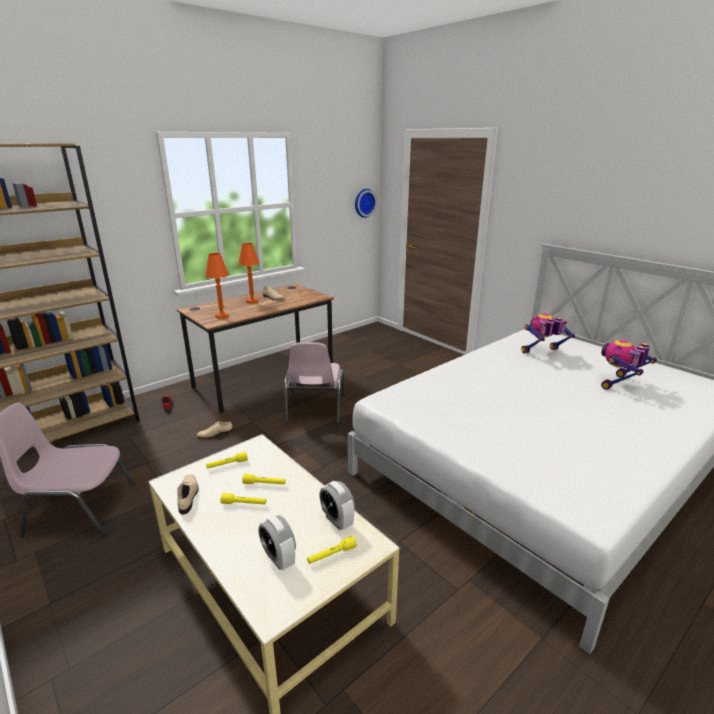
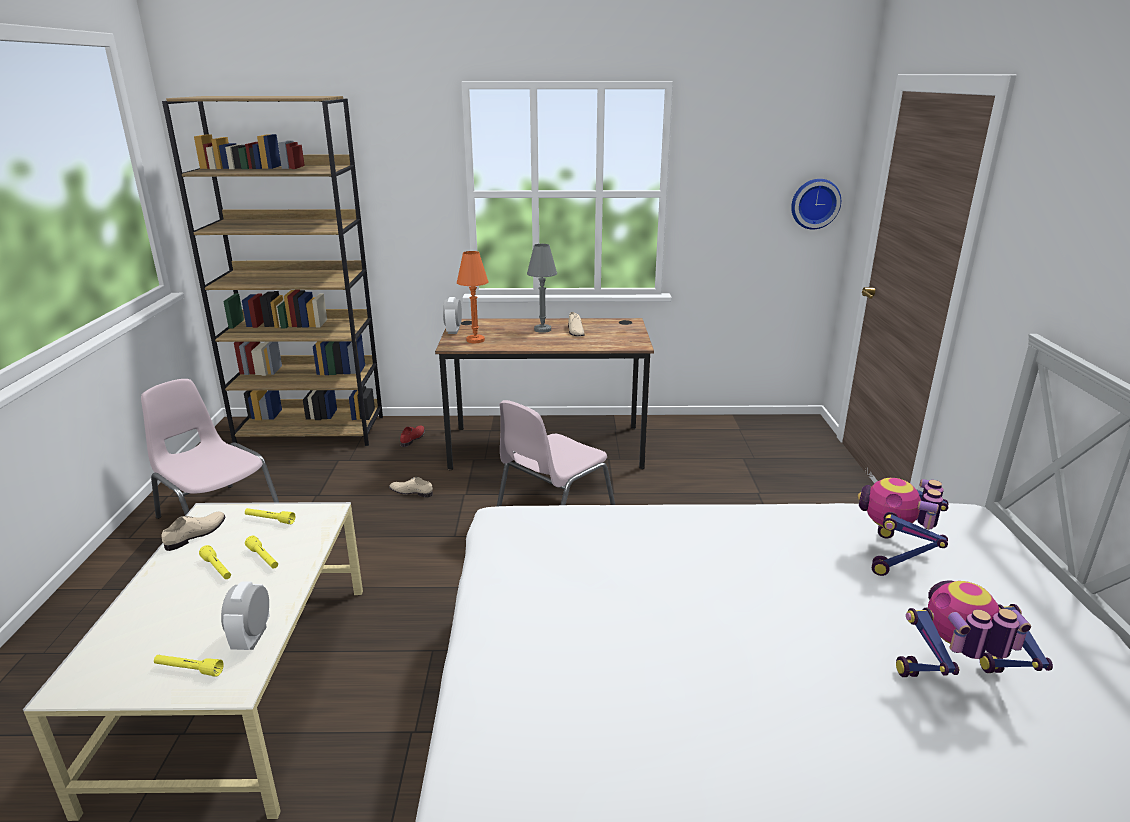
camera: 40 degrees right, 0 degrees up
orange table lamp [238,243,259,303] -> grey table lamp [527,244,557,333]
alarm clock [258,516,296,571] -> alarm clock moved to [443,297,462,334]
toy robot [521,313,575,353] -> toy robot turned 90 degrees counterclockwise [858,478,948,576]

